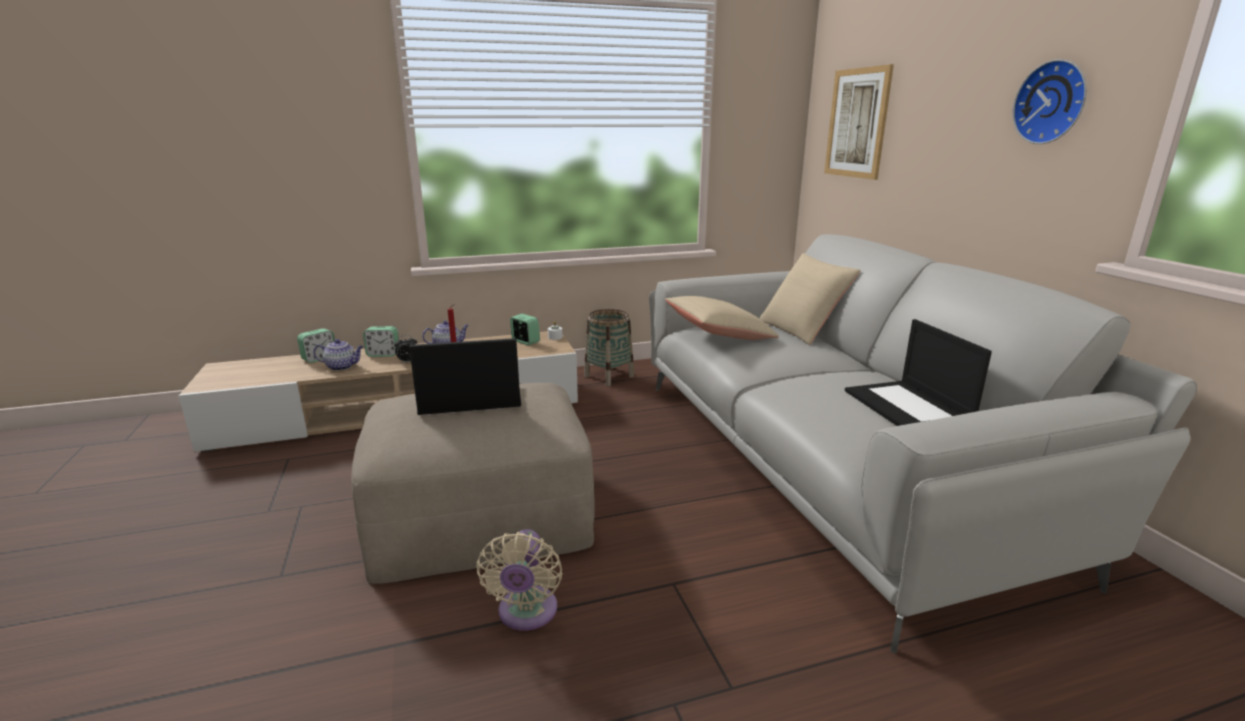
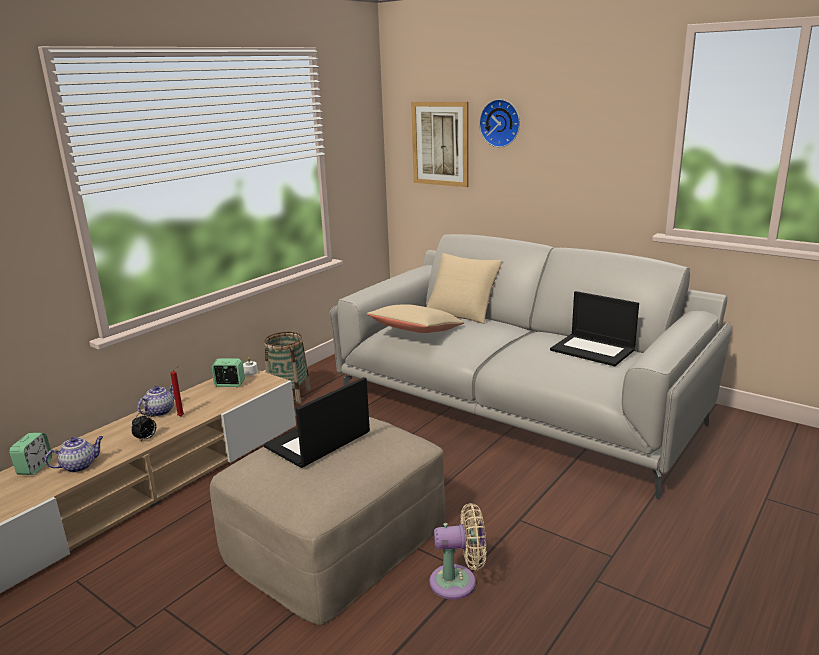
camera: 35 degrees left, 0 degrees up
alarm clock [363,326,399,357] -> none
beige fan [476,529,562,631] -> beige fan turned 60 degrees counterclockwise [429,503,486,600]
wall clock [1012,59,1087,144] -> wall clock moved to [479,99,520,147]

